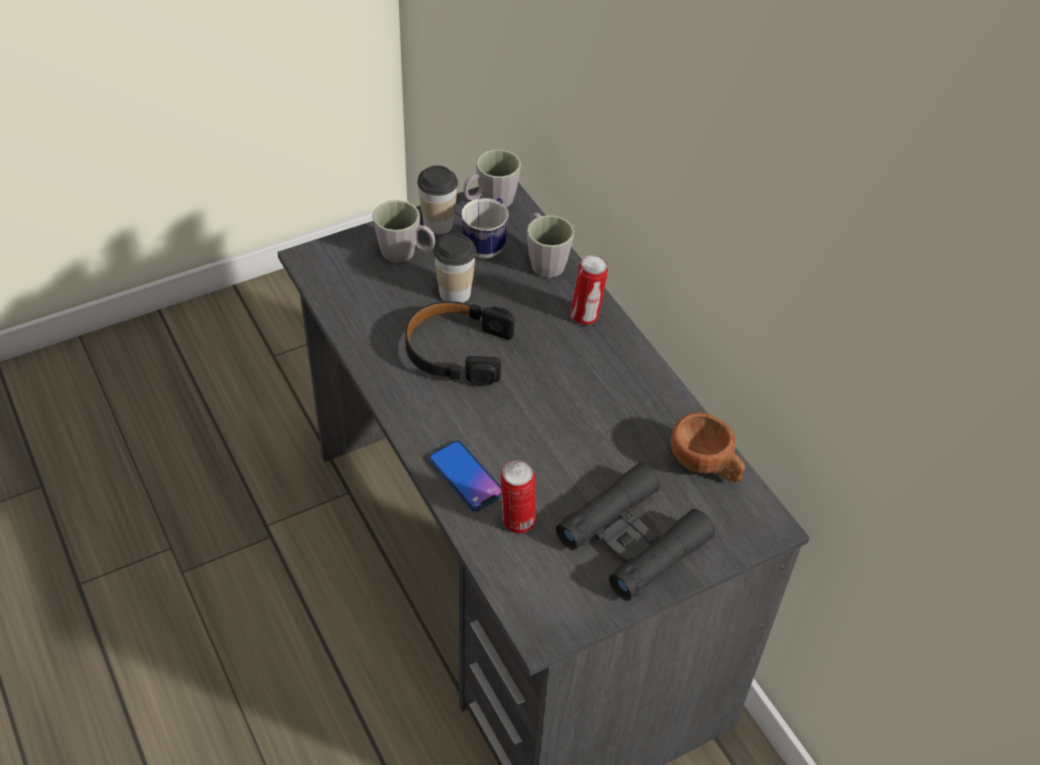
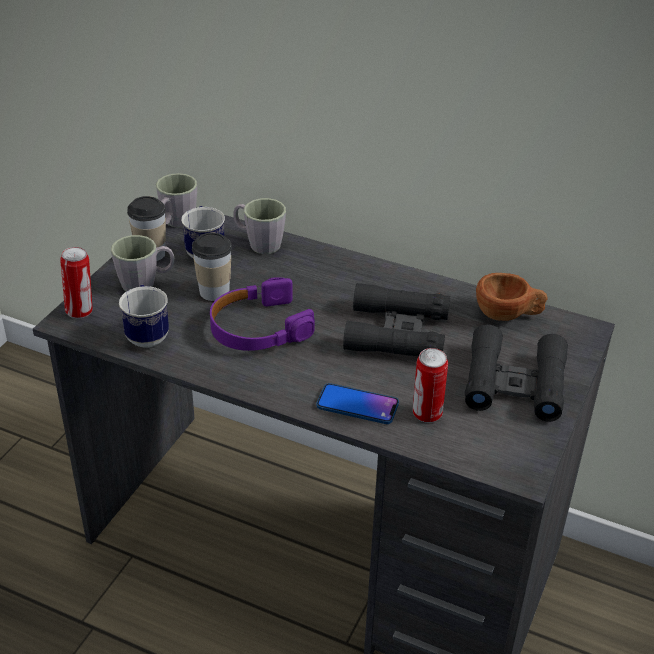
camera: 35 degrees left, 10 degrees down
black headphones [405,301,514,386] -> purple headphones [210,277,315,351]
can [570,255,608,325] -> can moved to [60,247,93,318]
none -> mug [119,285,169,348]
none -> black binoculars [343,283,450,357]

